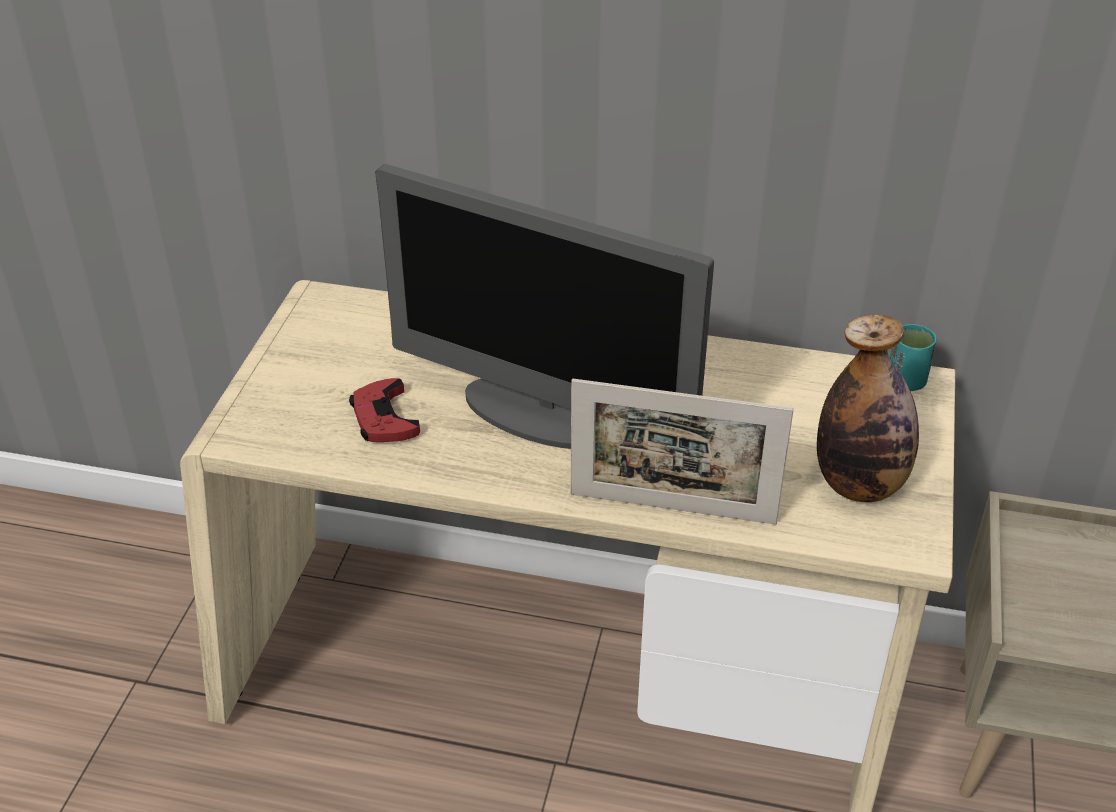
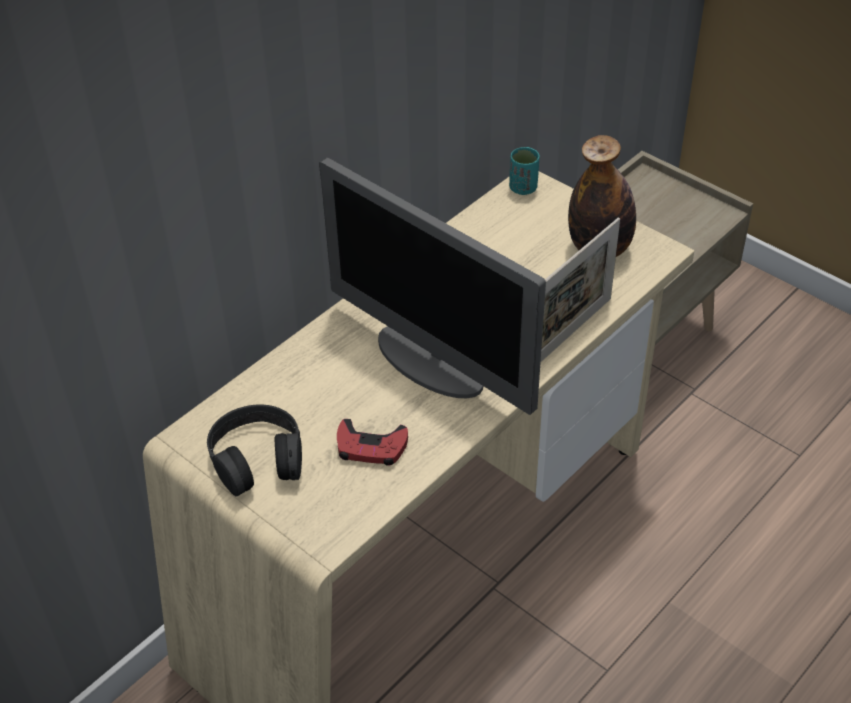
camera: 60 degrees left, 5 degrees up
monitor [375,164,714,449] -> monitor turned 75 degrees clockwise [319,158,546,415]
none -> black headphones [207,404,302,497]

